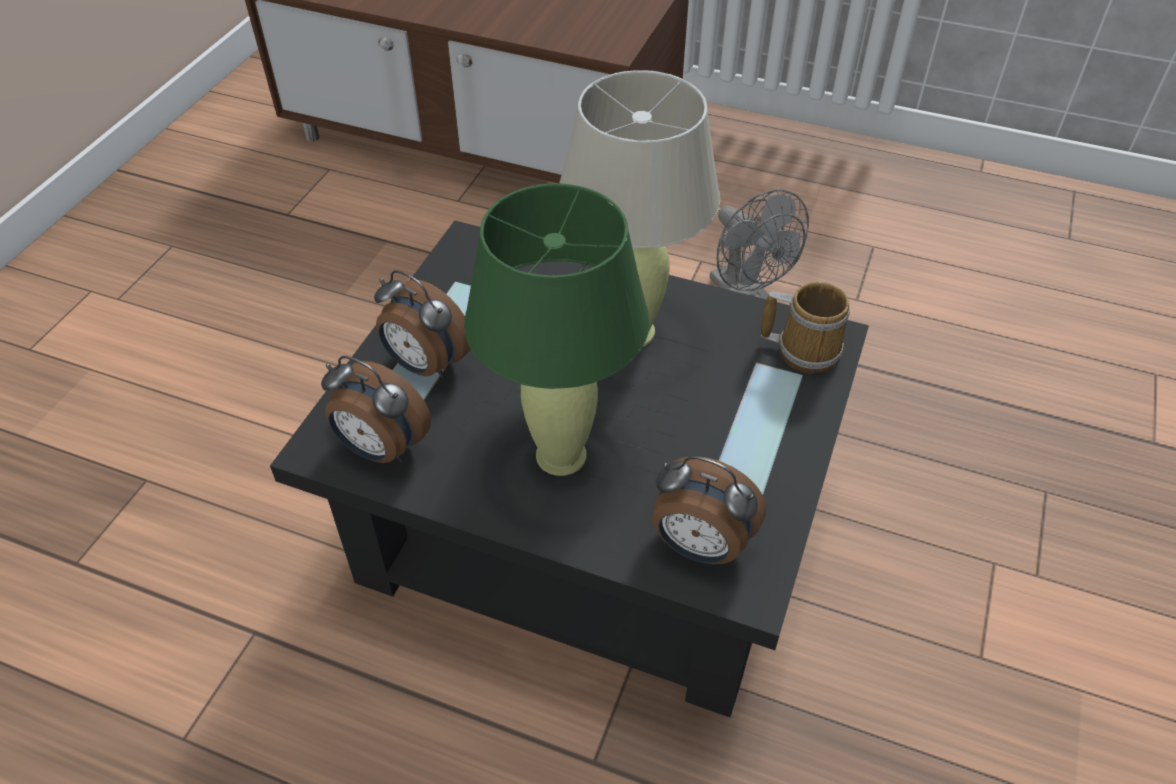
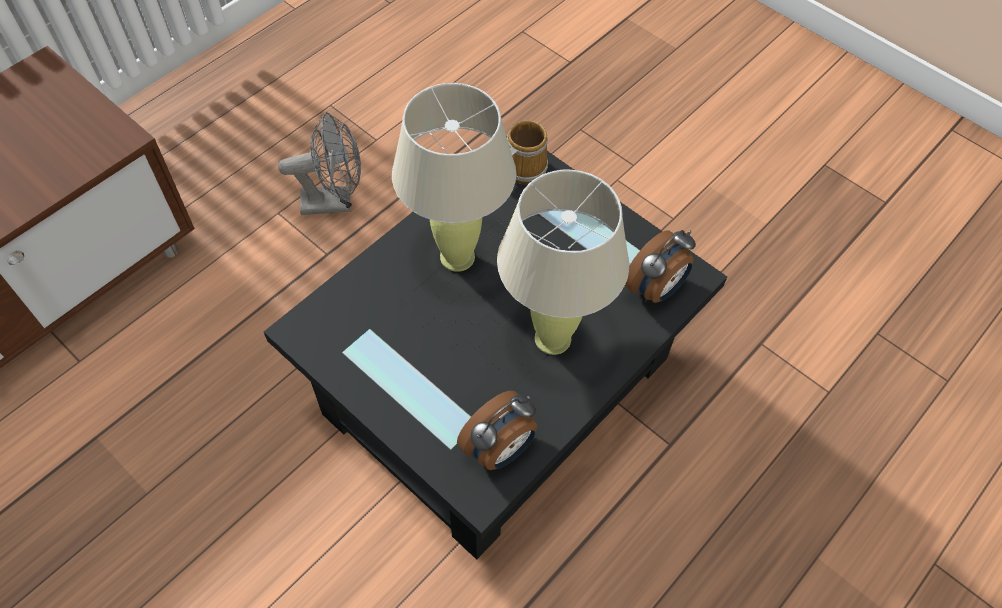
camera: 70 degrees left, 10 degrees up
alarm clock [374,270,471,378] -> none
green table lamp [464,183,650,476] -> beige table lamp [497,170,629,355]

